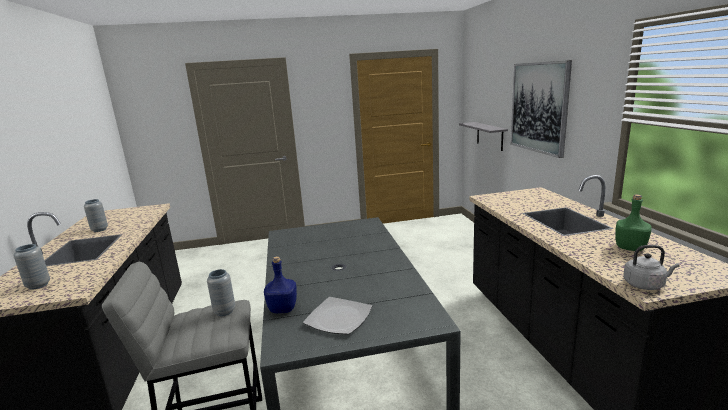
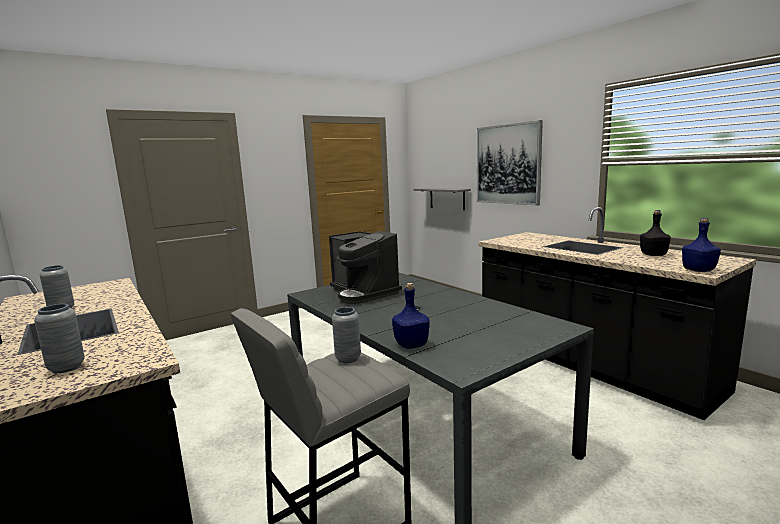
camera: 25 degrees left, 5 degrees down
plate [303,297,373,335] -> none
green bottle [615,194,652,251] -> black bottle [640,210,671,256]
grey kettle [623,245,680,290] -> blue bottle [682,218,721,272]
none -> coffee machine [329,231,402,304]

